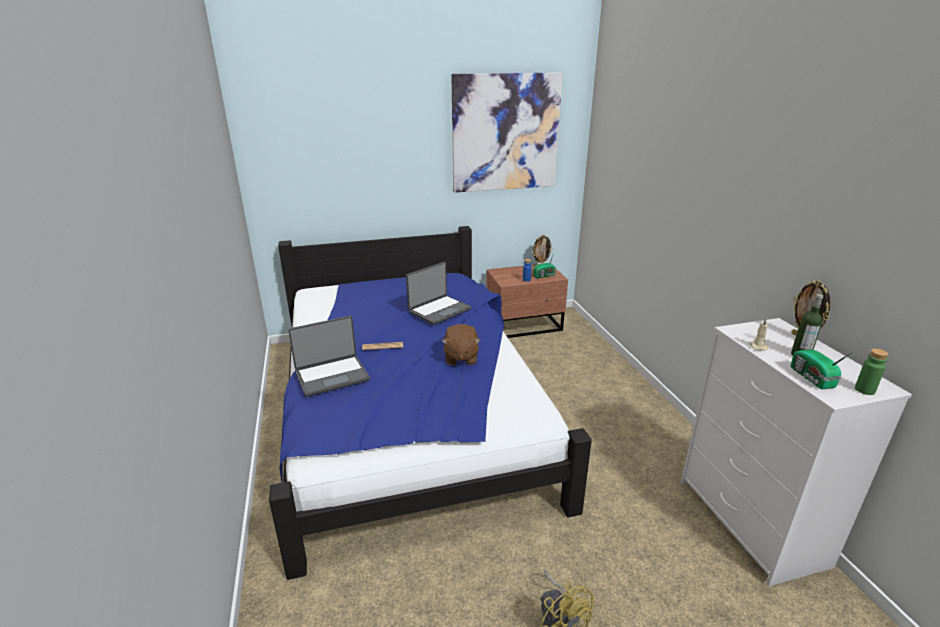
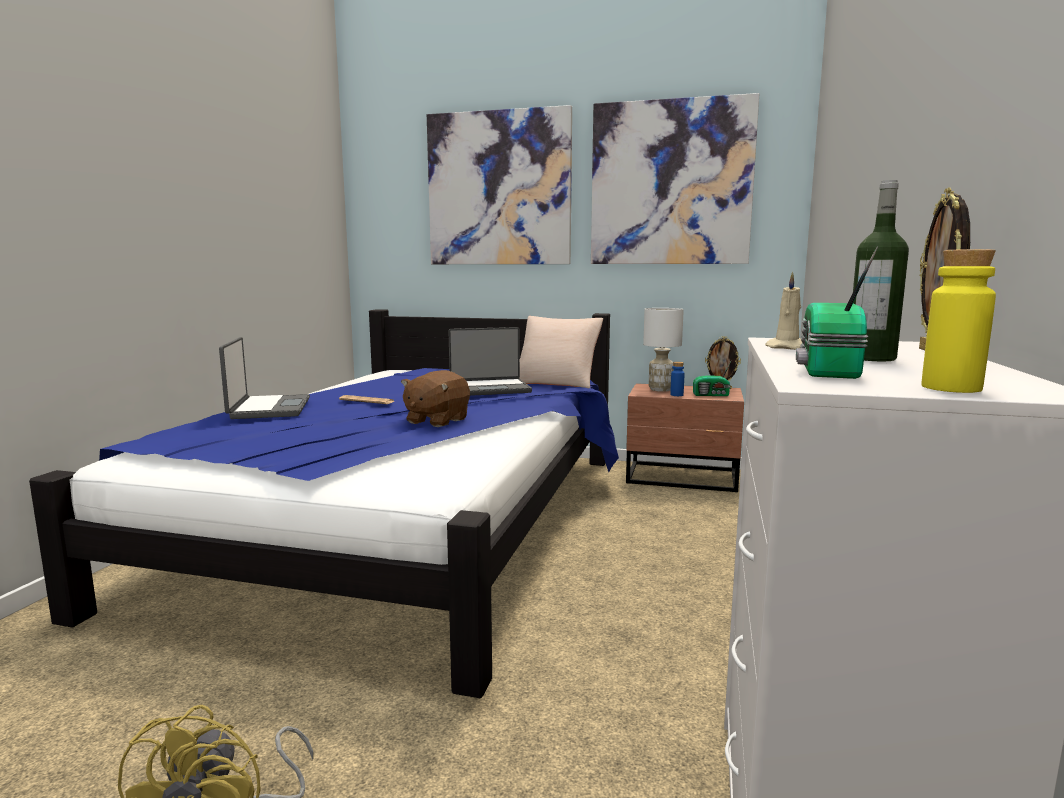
camera: 30 degrees right, 15 degrees down
laptop [288,316,370,397] -> laptop turned 105 degrees counterclockwise [219,337,310,419]
green bottle [855,348,889,395] -> yellow bottle [922,249,996,393]
none -> picture [427,105,572,264]
none -> beige pillow [519,316,603,389]
none -> white table lamp [643,308,684,392]

